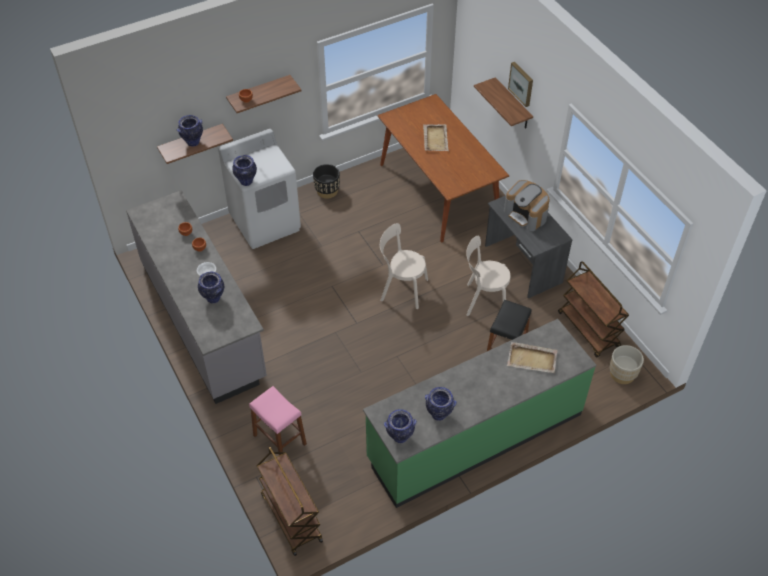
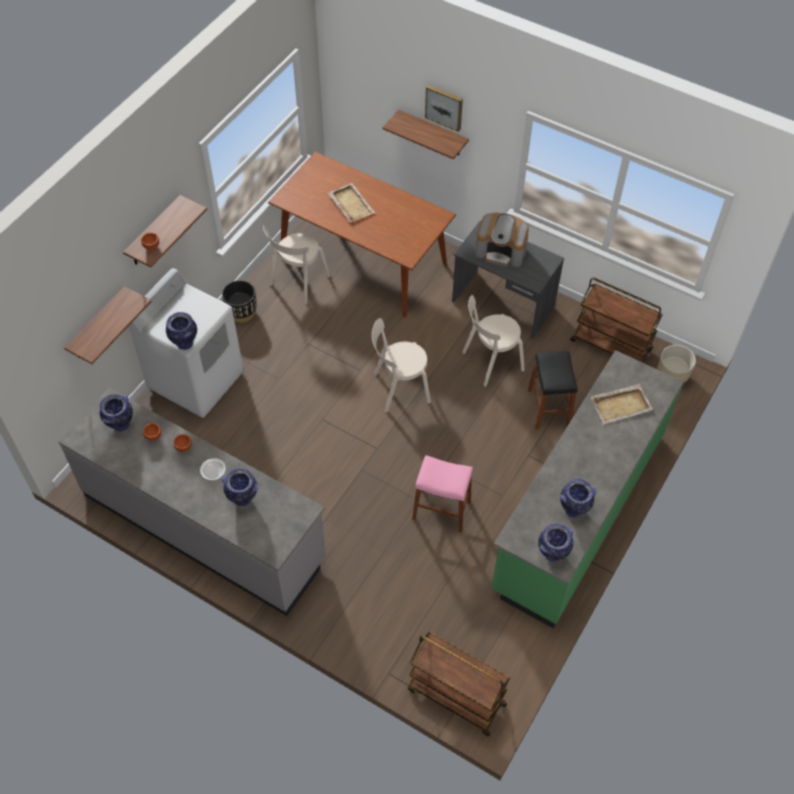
camera: 30 degrees left, 5 degrees up
vase [177,115,203,146] -> vase moved to [100,394,133,431]
pink stool [249,386,307,455] -> pink stool moved to [412,455,473,533]
none -> beige chair [263,225,331,304]

